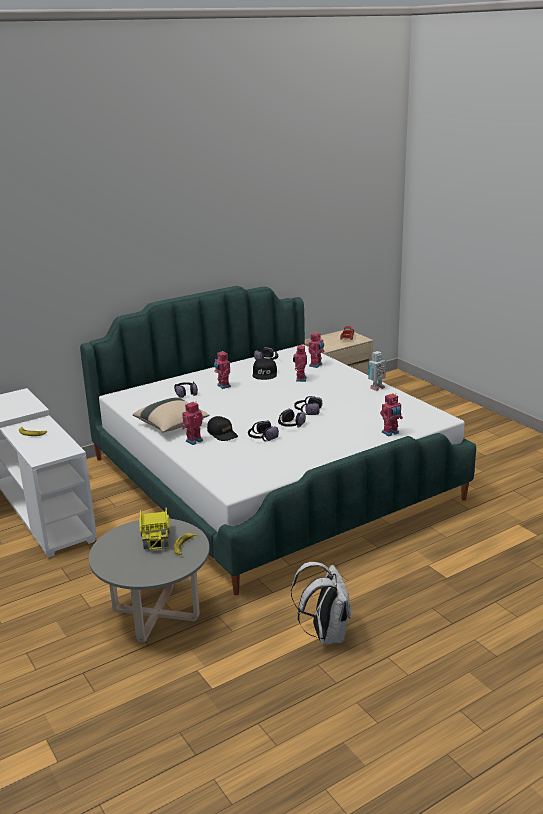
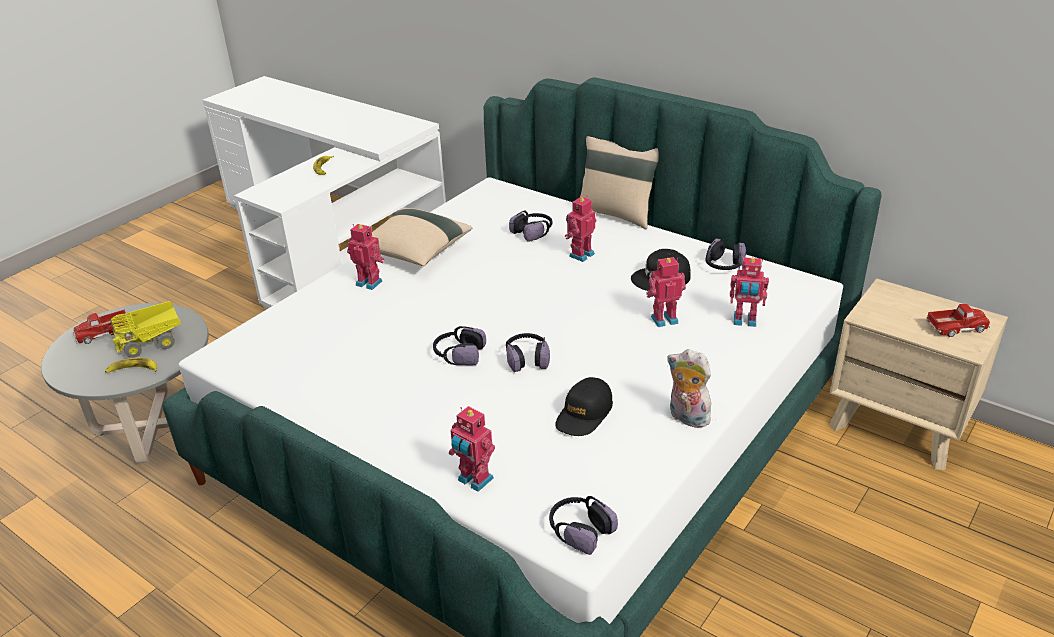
camera: 70 degrees right, 10 degrees up
black cap [207,416,238,441] -> black cap moved to [555,377,613,436]
headphones [248,421,279,442] -> headphones moved to [549,496,618,555]
white backpack [291,562,351,645] -> none
toy robot [368,351,386,391] -> plush toy [667,349,711,428]
none -> toy truck [73,309,128,344]
none -> beige pillow [580,136,659,229]

